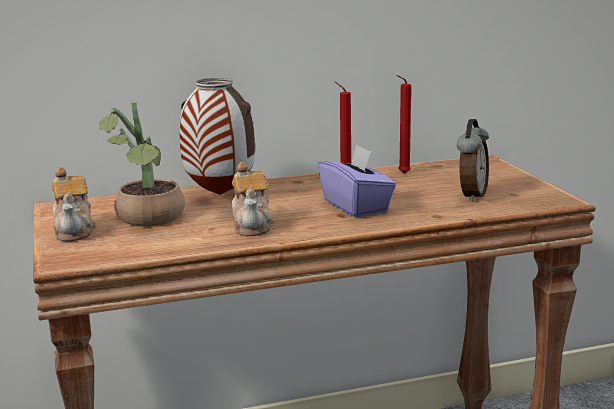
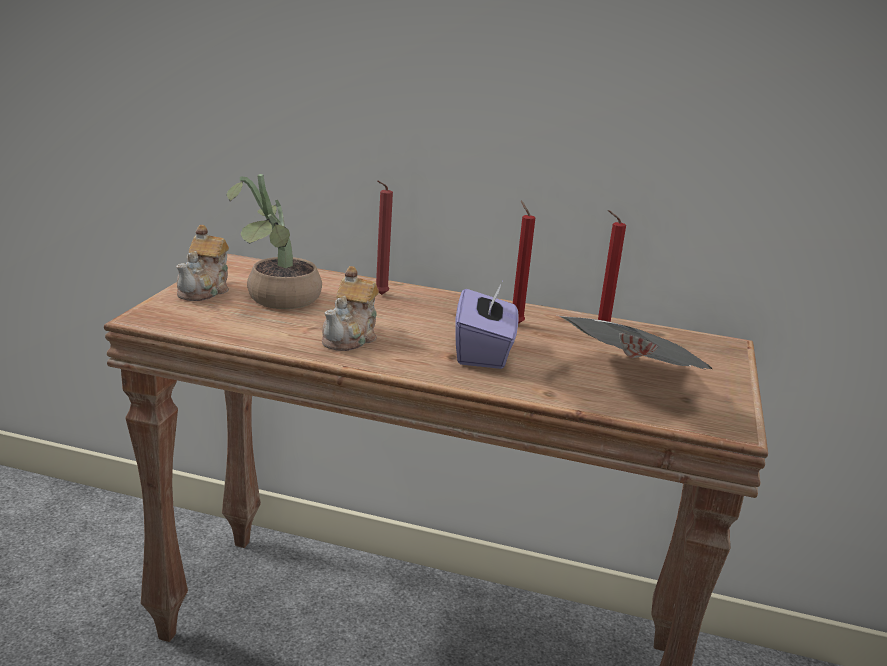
camera: 30 degrees right, 5 degrees up
vase [179,78,255,195] -> red candle [376,180,393,295]
alarm clock [457,119,489,202] -> newspaper [557,315,712,370]

